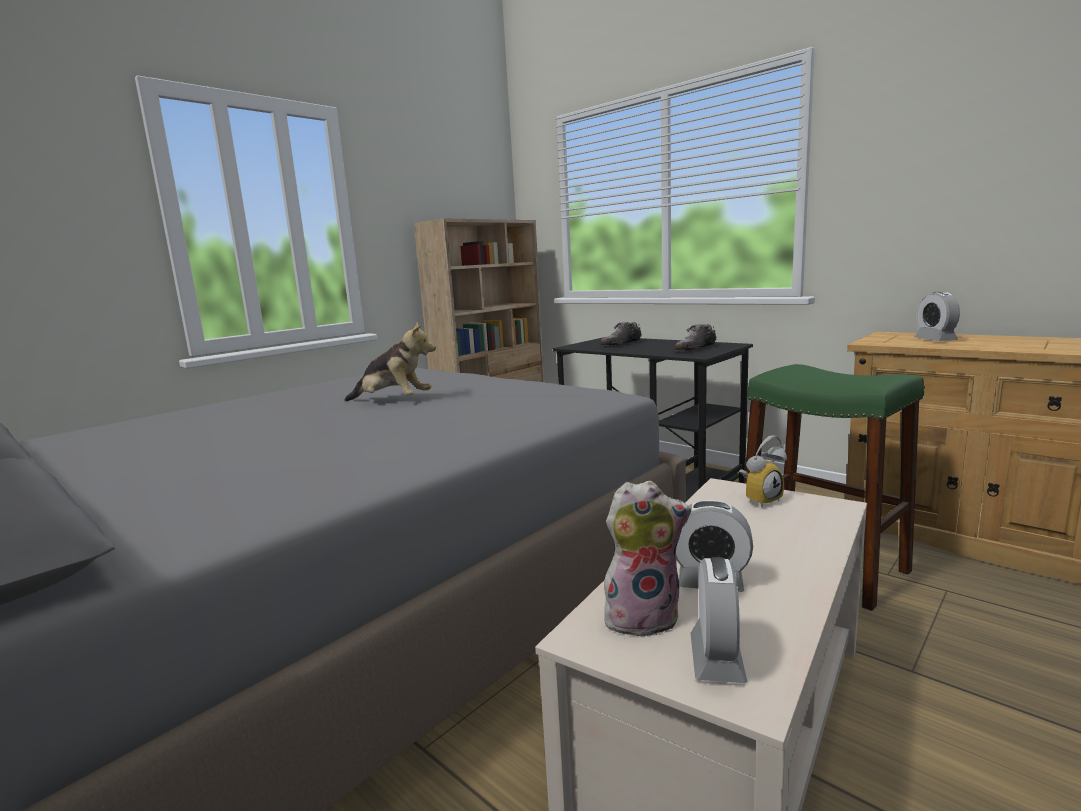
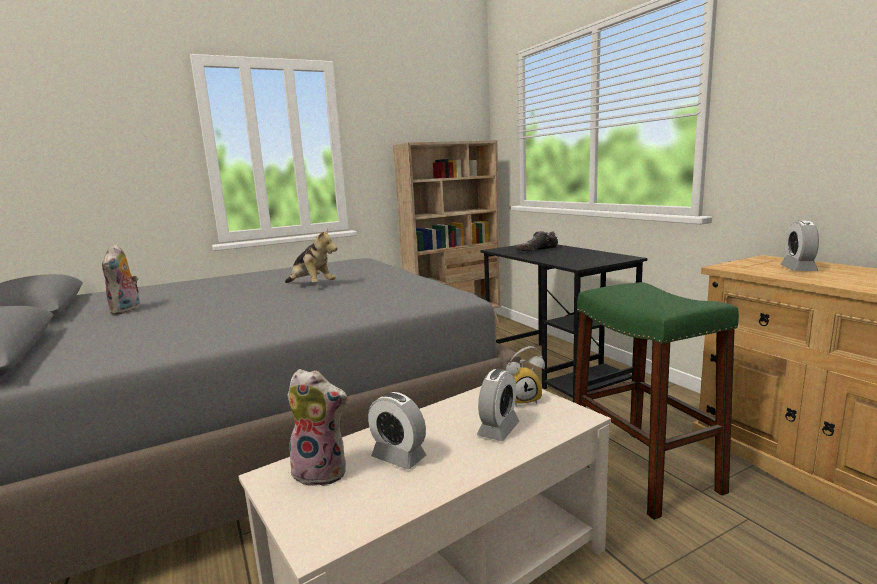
camera: 20 degrees right, 0 degrees up
shoe [675,324,716,351] -> none
alarm clock [691,557,747,683] -> alarm clock moved to [477,369,520,441]
none -> plush toy [102,244,140,315]

